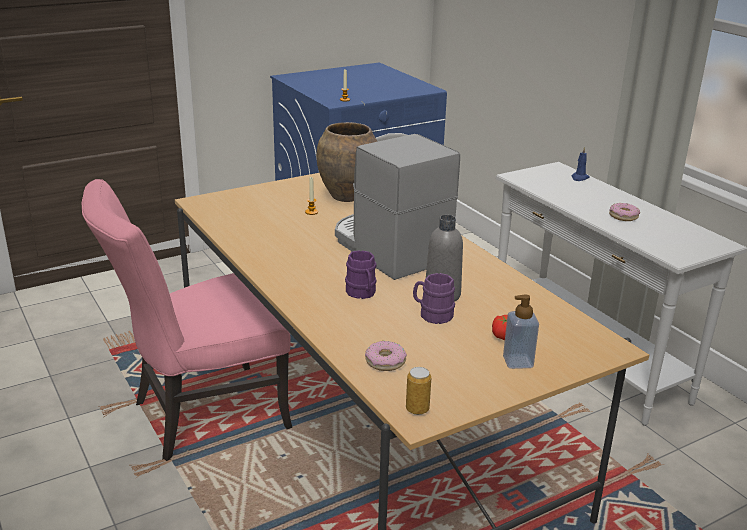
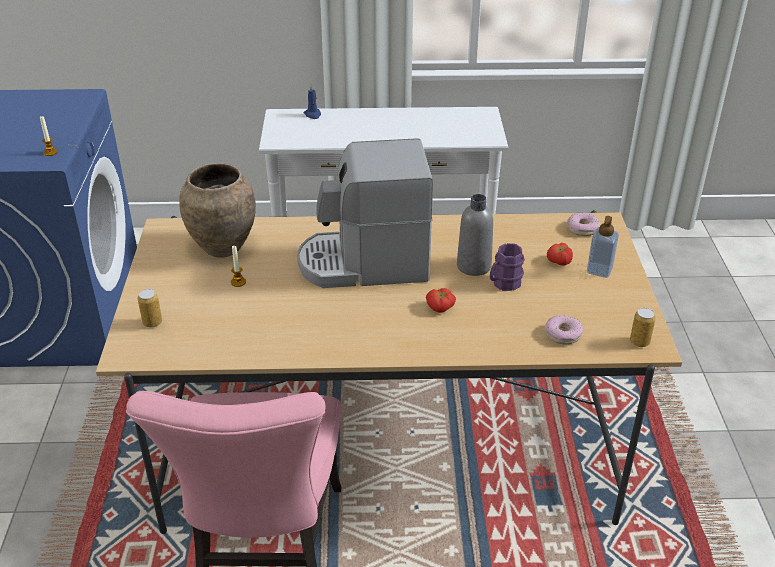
camera: 60 degrees left, 10 degrees up
purple mug [345,250,377,299] -> tomato [426,288,456,313]
donut [609,203,640,221] -> donut moved to [567,213,600,236]
none -> can [138,289,162,328]

